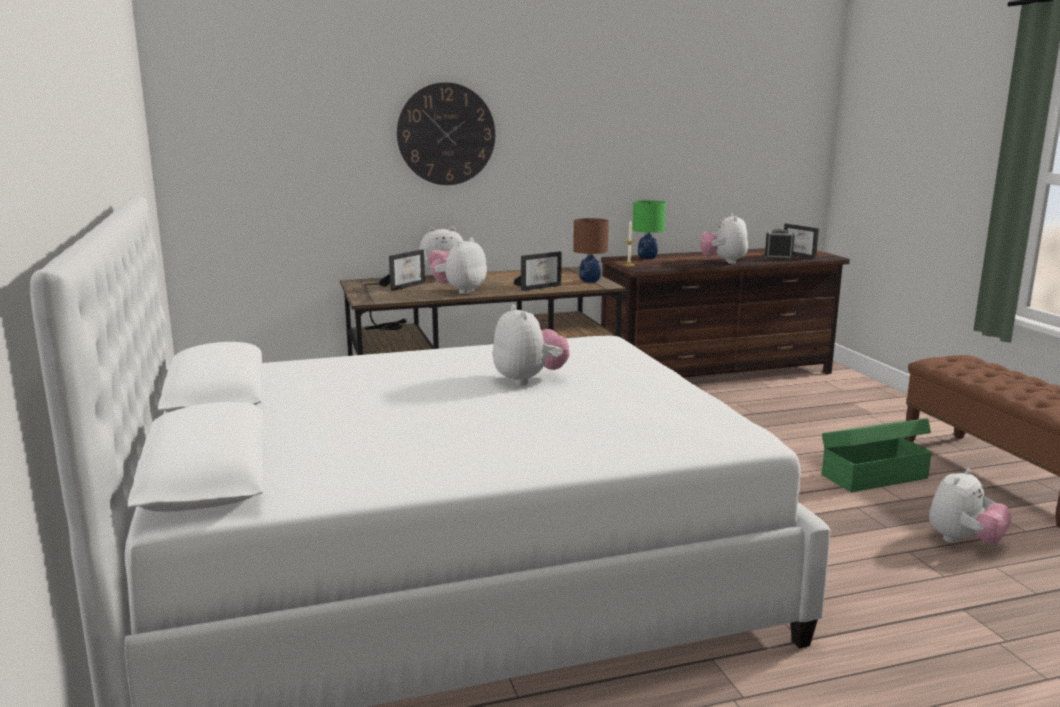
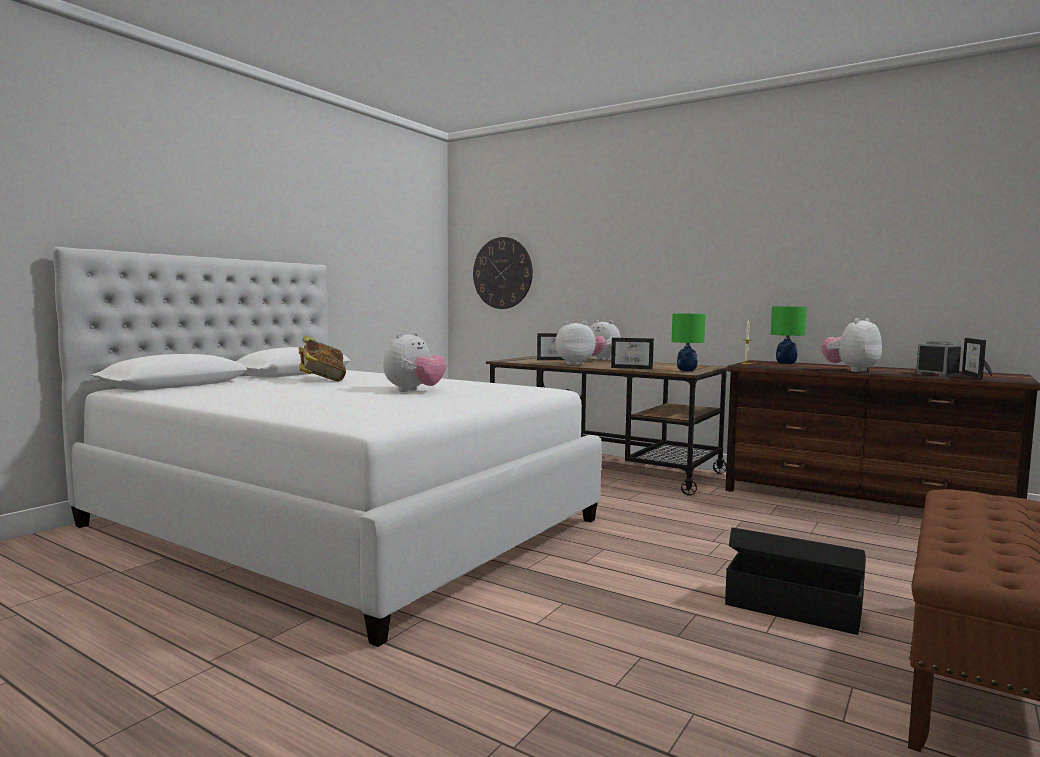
camera: 50 degrees right, 10 degrees down
wall clock [397,82,495,185] -> wall clock moved to [473,237,533,309]
brown table lamp [573,218,609,283] -> green table lamp [672,313,706,371]
green storage box [822,419,932,492] -> black storage box [725,527,866,635]
plush toy [929,468,1012,544] -> none
none -> book [299,336,346,382]

